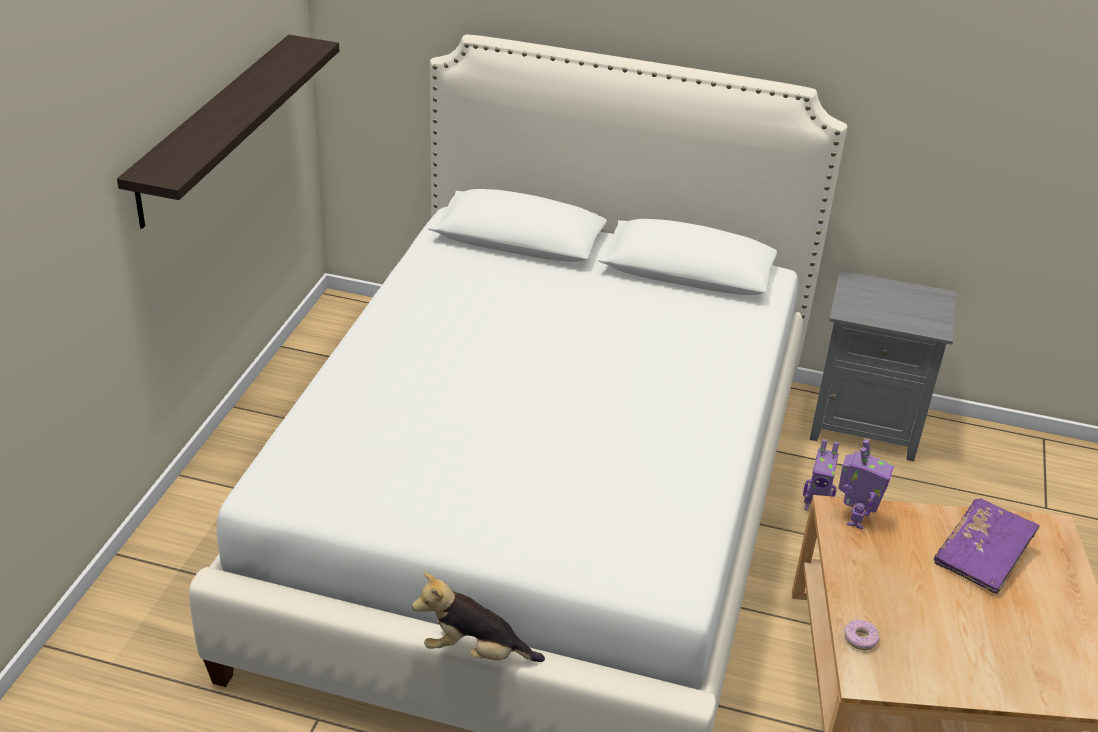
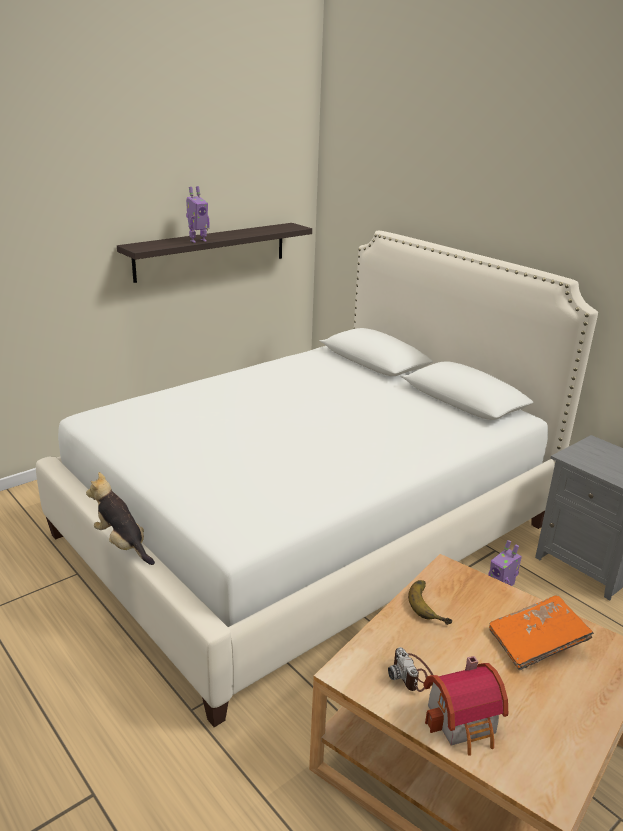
camera: 35 degrees right, 10 degrees down
toy robot [838,439,894,529] -> toy robot moved to [186,186,209,243]
donut [844,620,880,650] -> none
purple book [933,499,1040,594] -> orange book [489,595,594,670]
none -> camera [388,647,433,692]
none -> banana [408,580,452,625]
none -> toy house [423,656,508,756]

